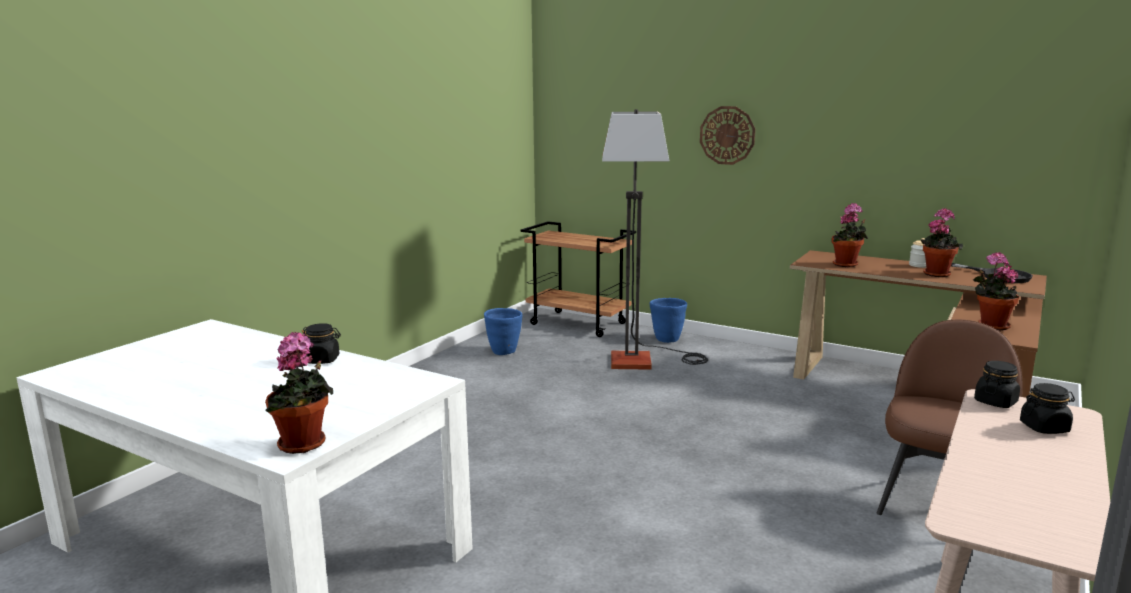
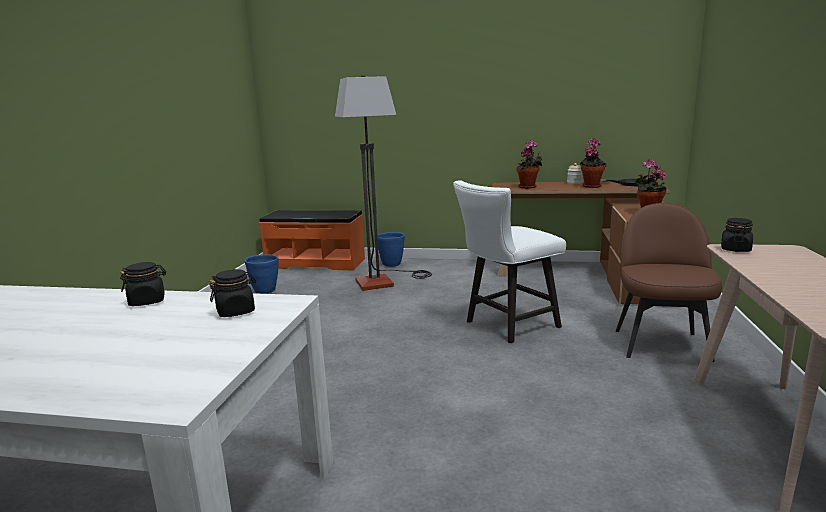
camera: 20 degrees left, 0 degrees up
potted plant [265,332,333,454] -> none
brown cart [520,221,636,337] -> orange bench [259,210,365,271]
wall clock [700,106,755,165] -> none
black jar [1020,383,1075,434] -> black jar moved to [209,269,256,317]
none -> white chair [453,180,566,343]

